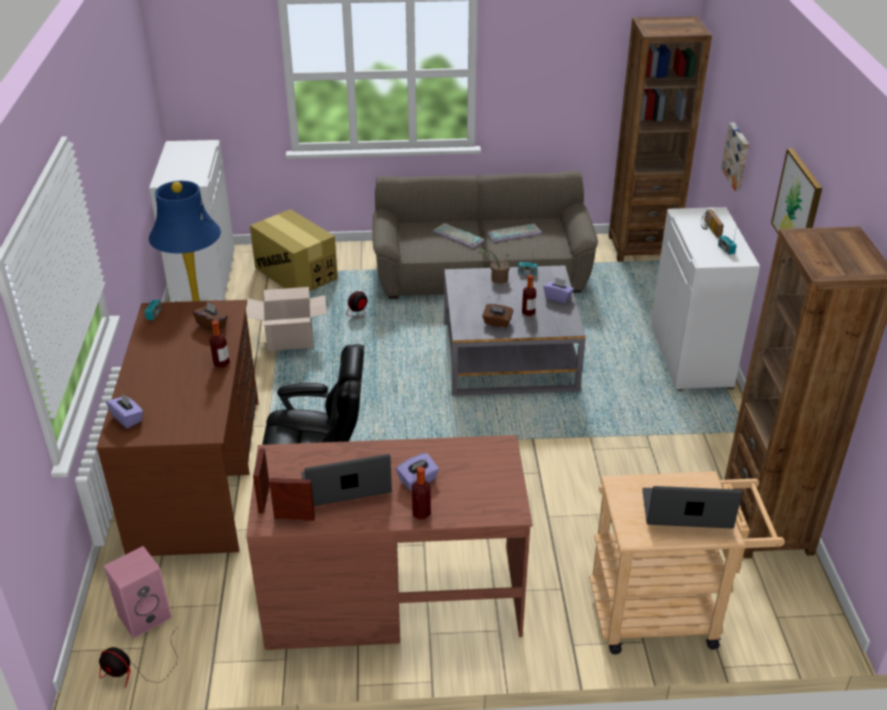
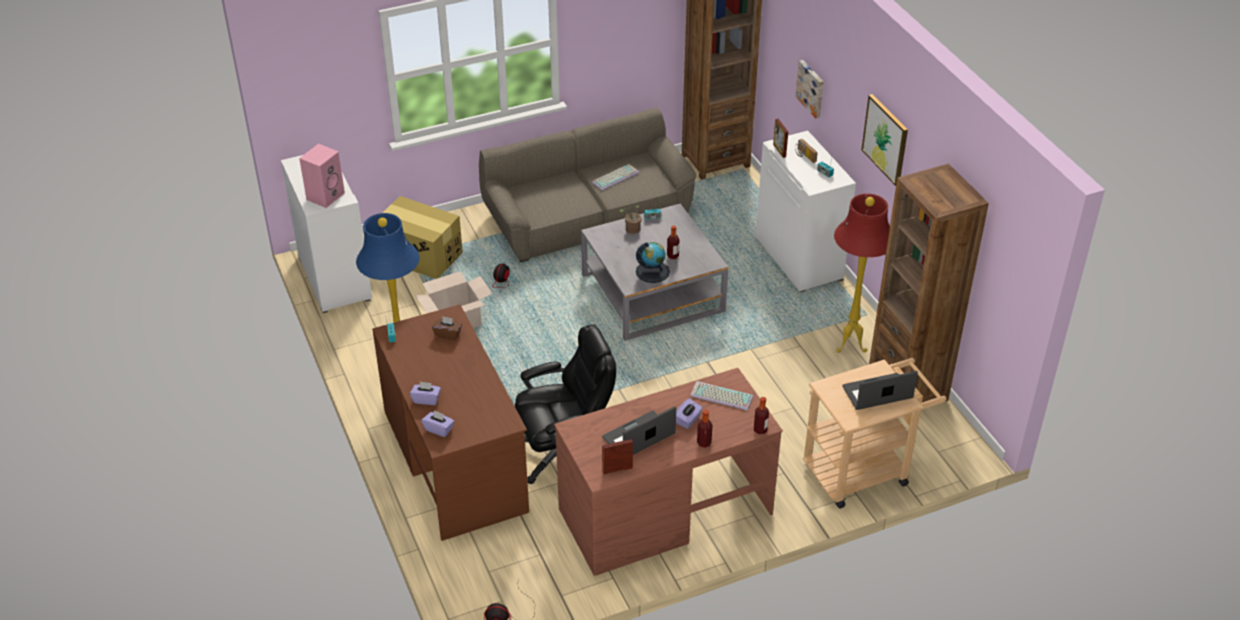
camera: 20 degrees left, 5 degrees up
pink speaker [104,546,172,639] -> pink speaker moved to [299,144,345,208]
bottle [210,320,230,368] -> bottle moved to [754,397,769,435]
picture frame [253,449,270,513] -> picture frame moved to [773,119,788,158]
keyboard [433,223,484,248] -> keyboard moved to [690,381,753,411]
brown tissue box [482,304,514,328] -> globe [636,242,670,283]
purple tissue box [544,278,574,303] -> purple tissue box moved to [410,382,441,405]
none -> red floor lamp [834,193,890,353]

